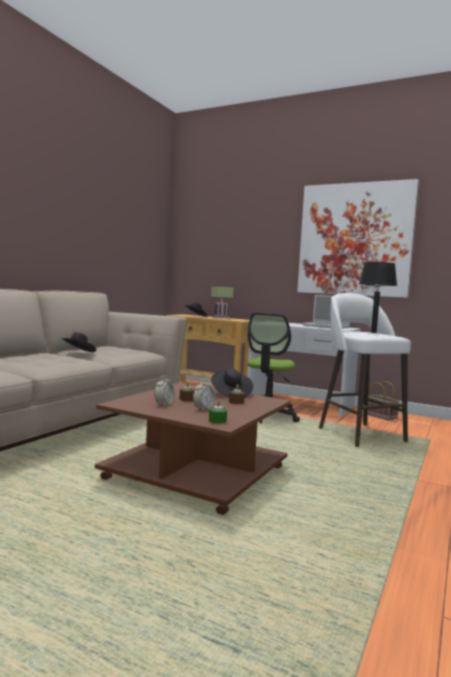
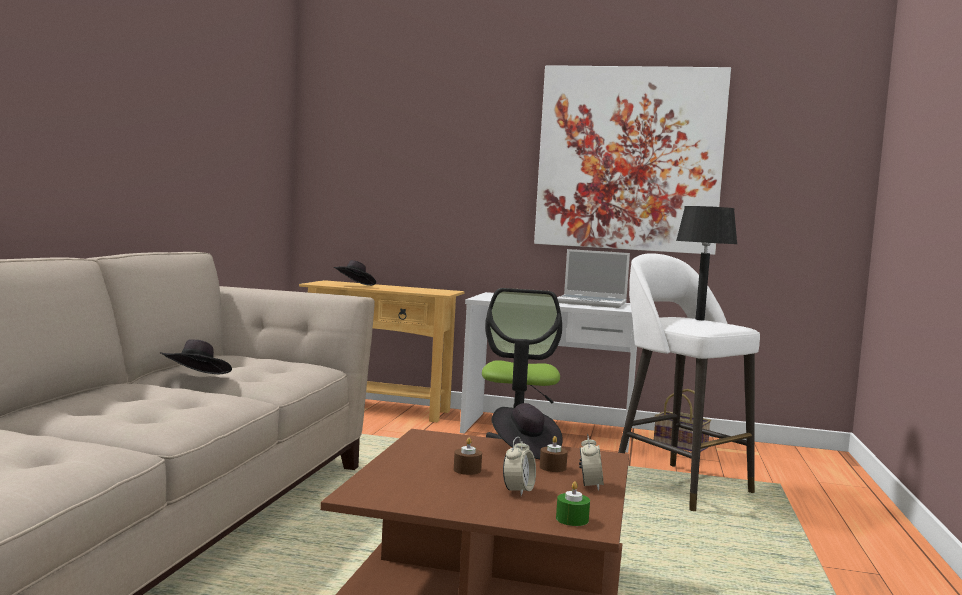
camera: 15 degrees left, 0 degrees up
alarm clock [154,375,175,406] -> alarm clock moved to [579,434,604,491]
table lamp [211,285,233,319] -> none

